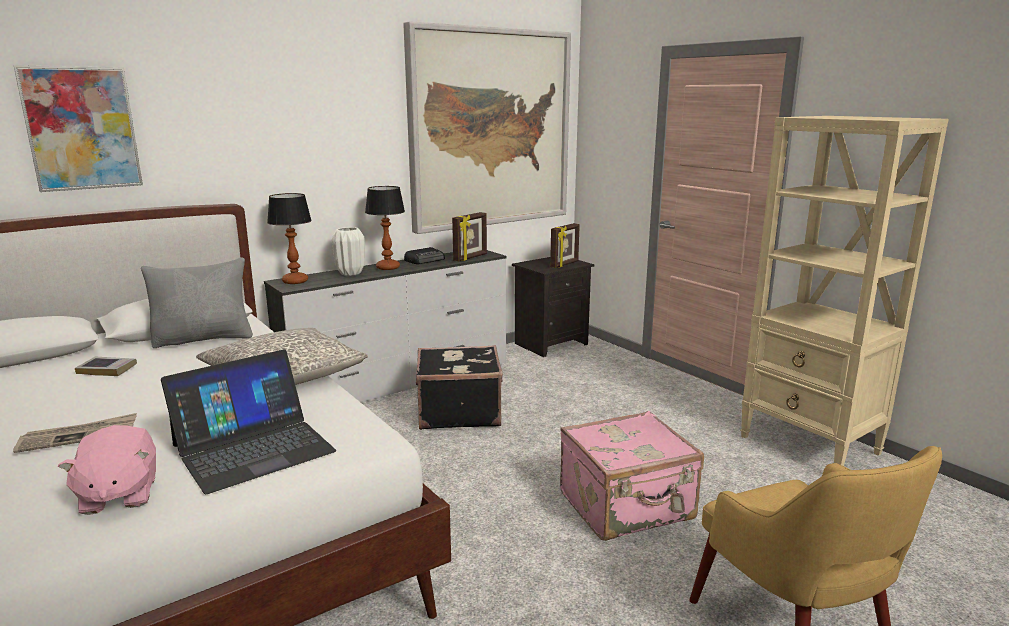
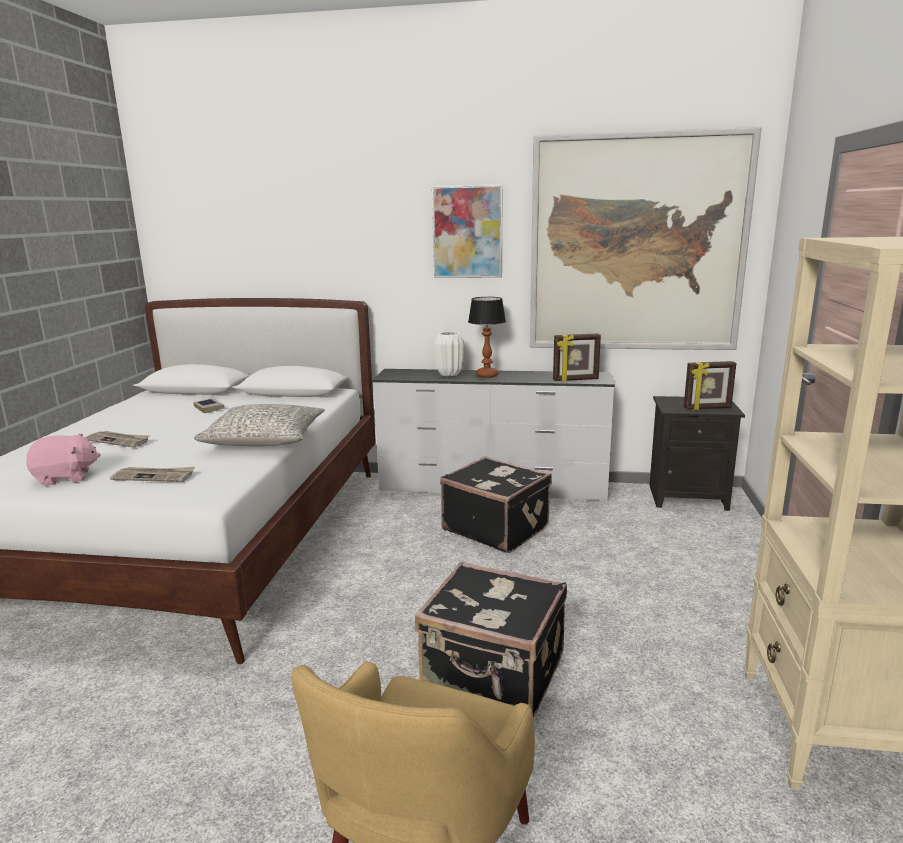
camera: 45 degrees right, 0 degrees up
picture [14,65,143,192] -> picture moved to [432,184,503,278]
pink plush toy [58,425,156,515] -> pink plush toy turned 135 degrees counterclockwise [26,433,101,486]
grey pillow [141,257,253,348] -> none
laptop [161,350,336,495] -> newspaper [110,467,195,482]
table lamp [267,193,312,284] -> none
radio [404,247,445,264] -> none
pink suitcase [560,410,704,541] -> black suitcase [415,561,567,718]

